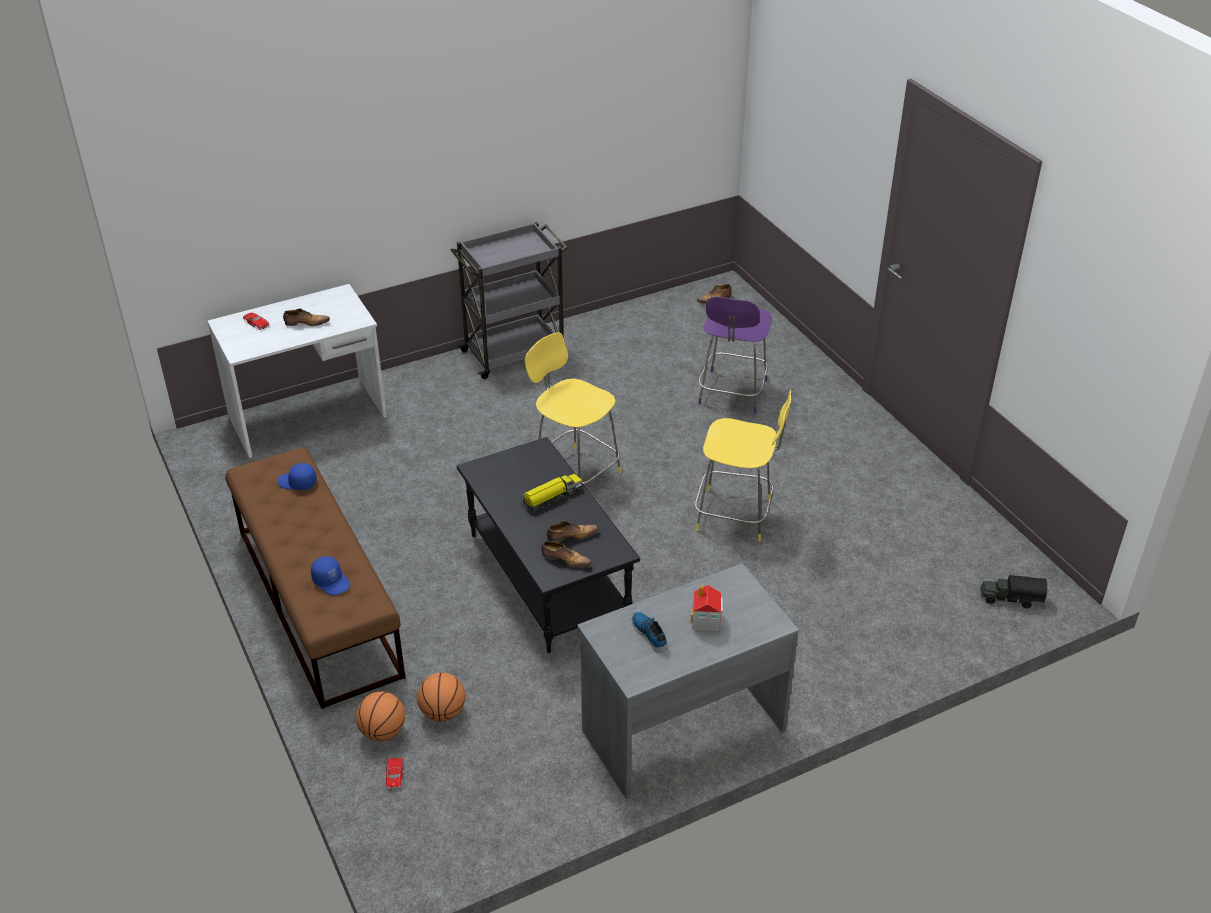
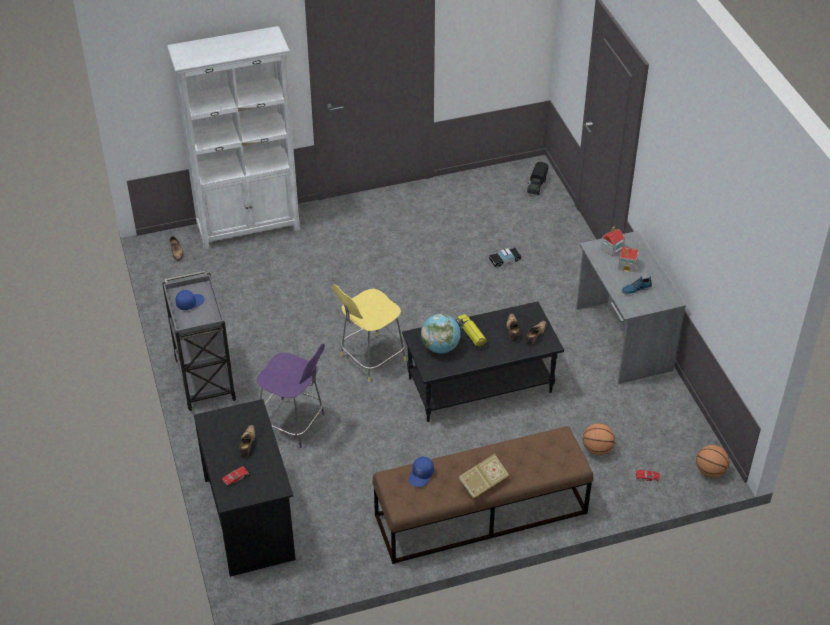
camera: 80 degrees left, 5 degrees up
white desk [207,284,387,458] -> black desk [194,399,296,577]
blue cap [311,556,350,595] -> blue cap moved to [175,290,204,310]
basketball [356,692,405,741] -> basketball moved to [696,445,730,478]
yellow stool [695,390,792,541] -> none
purple stool [698,296,772,414] -> purple stool moved to [257,344,325,448]
none -> white bookcase [167,26,300,249]
none -> globe [421,313,461,353]
none -> book [459,454,509,498]
none -> toy car [489,248,521,267]
none -> toy house [601,227,625,257]

